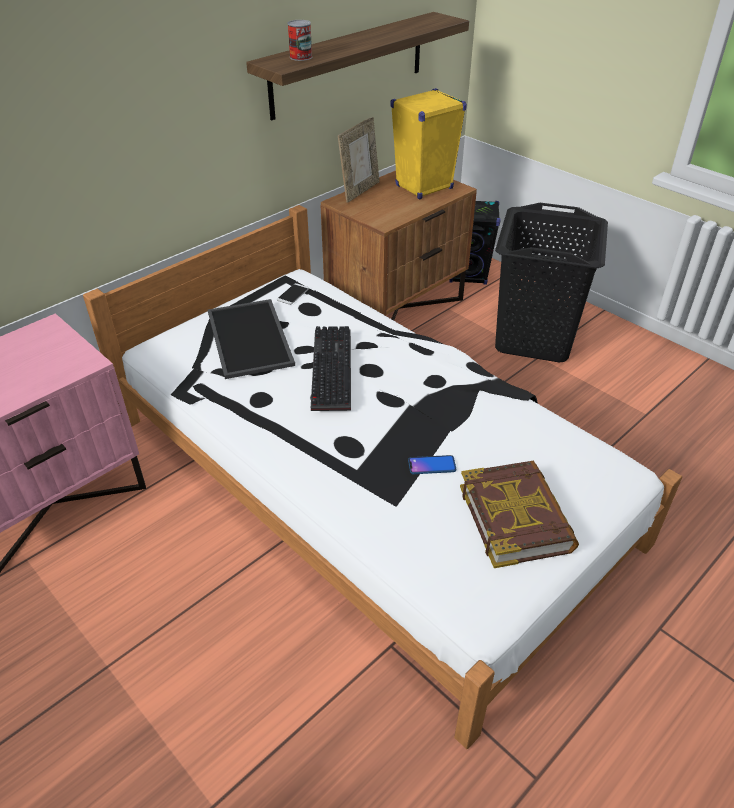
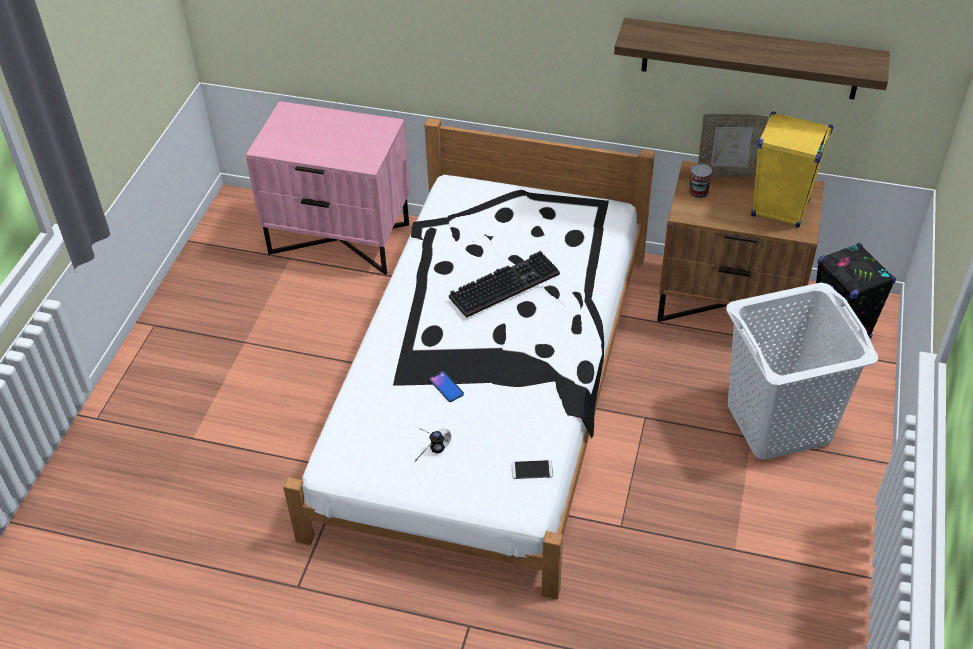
camera: 60 degrees right, 5 degrees up
tray [208,299,295,379] -> none
phone [277,283,309,305] -> phone moved to [511,460,553,479]
can [288,20,312,61] -> can moved to [688,164,712,198]
book [460,460,579,568] -> headphones [415,428,451,462]
black laundry basket [495,203,608,363] -> white laundry basket [726,282,878,460]

